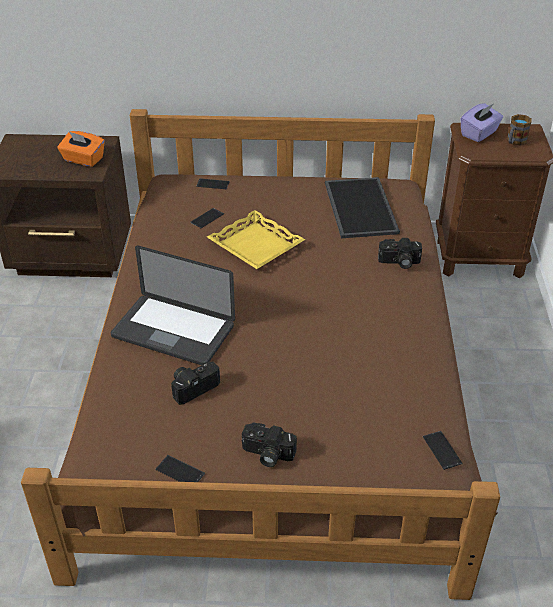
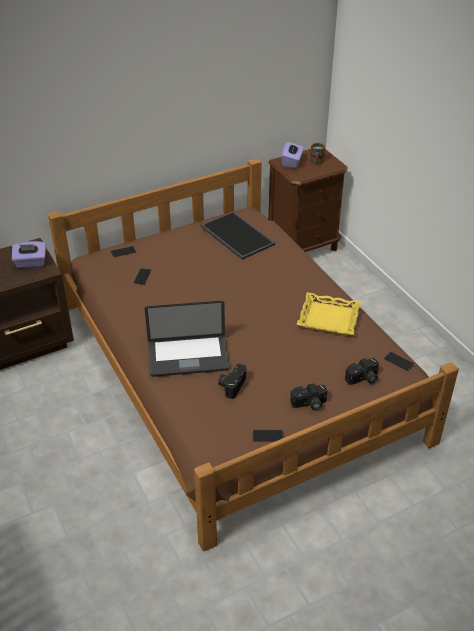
camera: 30 degrees left, 0 degrees up
orange tissue box [57,131,105,167] -> purple tissue box [12,241,46,268]
yellow tray [207,210,306,269] -> yellow tray moved to [296,292,362,335]
camera [378,238,422,269] -> camera moved to [345,358,379,385]

